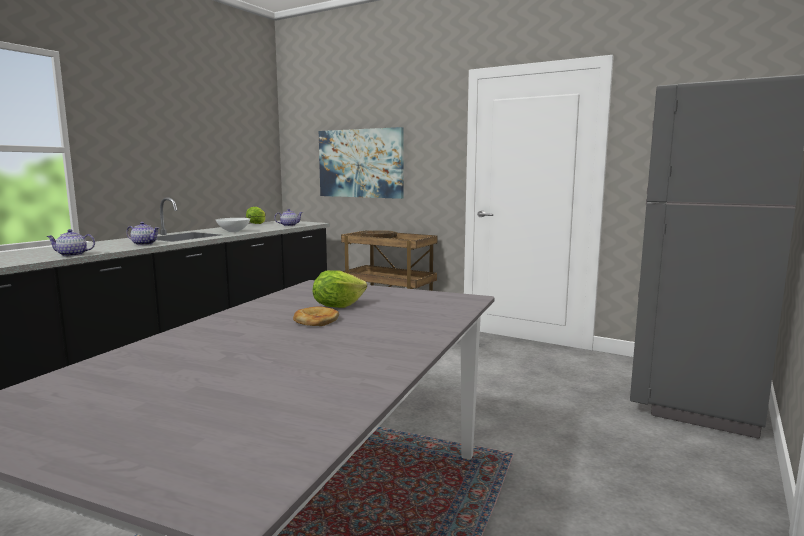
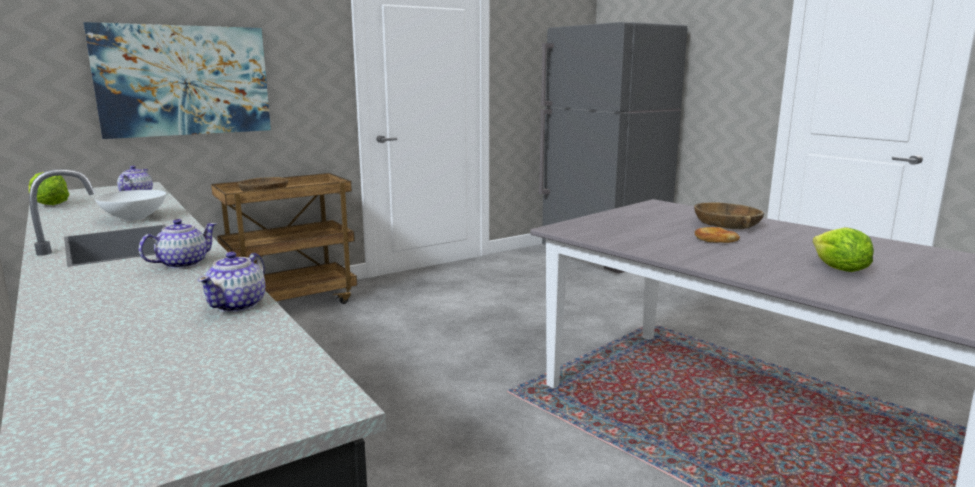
camera: 65 degrees left, 5 degrees up
lettuce [313,270,367,308] -> lettuce moved to [813,227,874,272]
none -> brown bowl [694,202,764,229]

